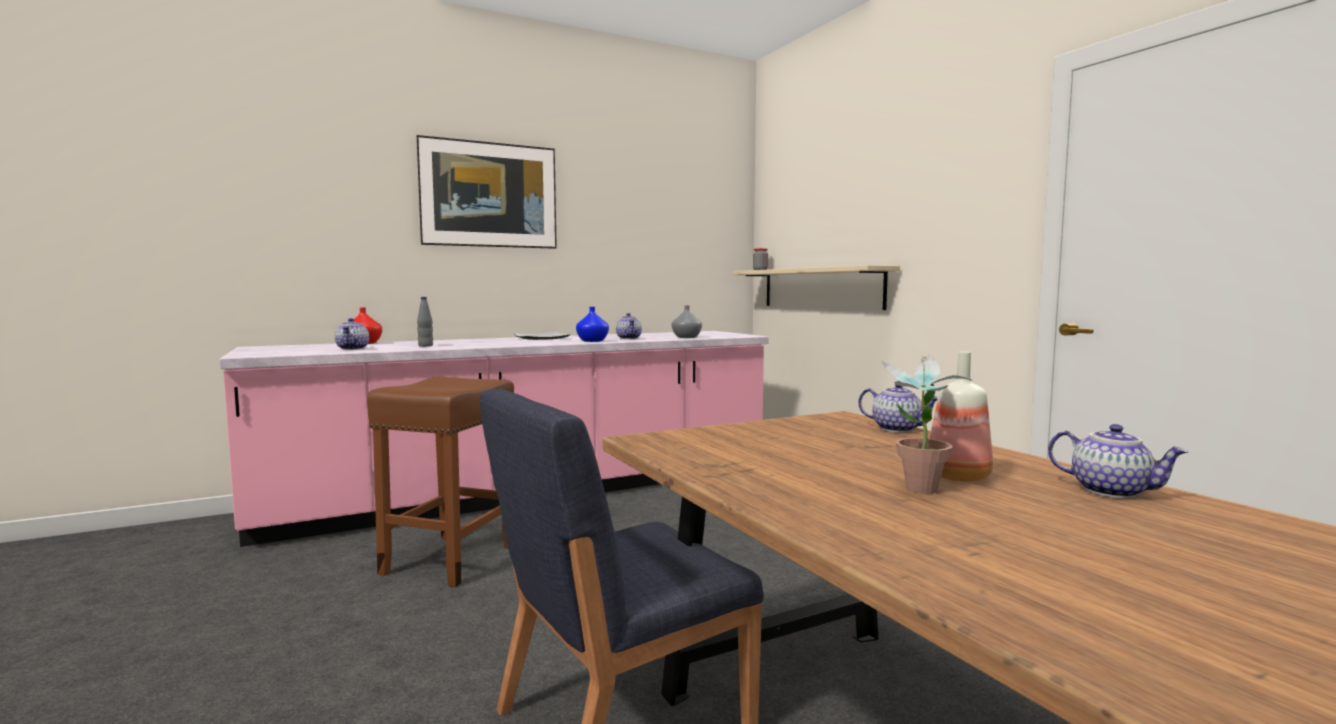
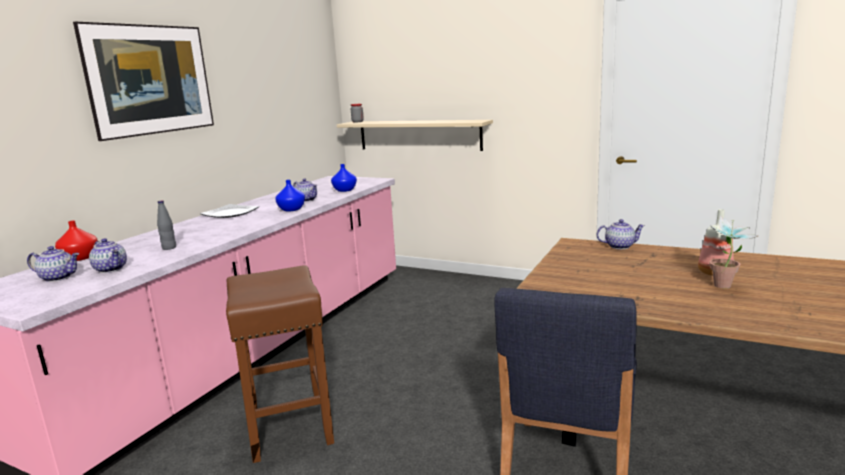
camera: 35 degrees left, 10 degrees up
grey vase [672,305,702,338] -> blue vase [331,164,357,192]
teapot [1048,424,1188,498] -> teapot moved to [27,246,79,282]

